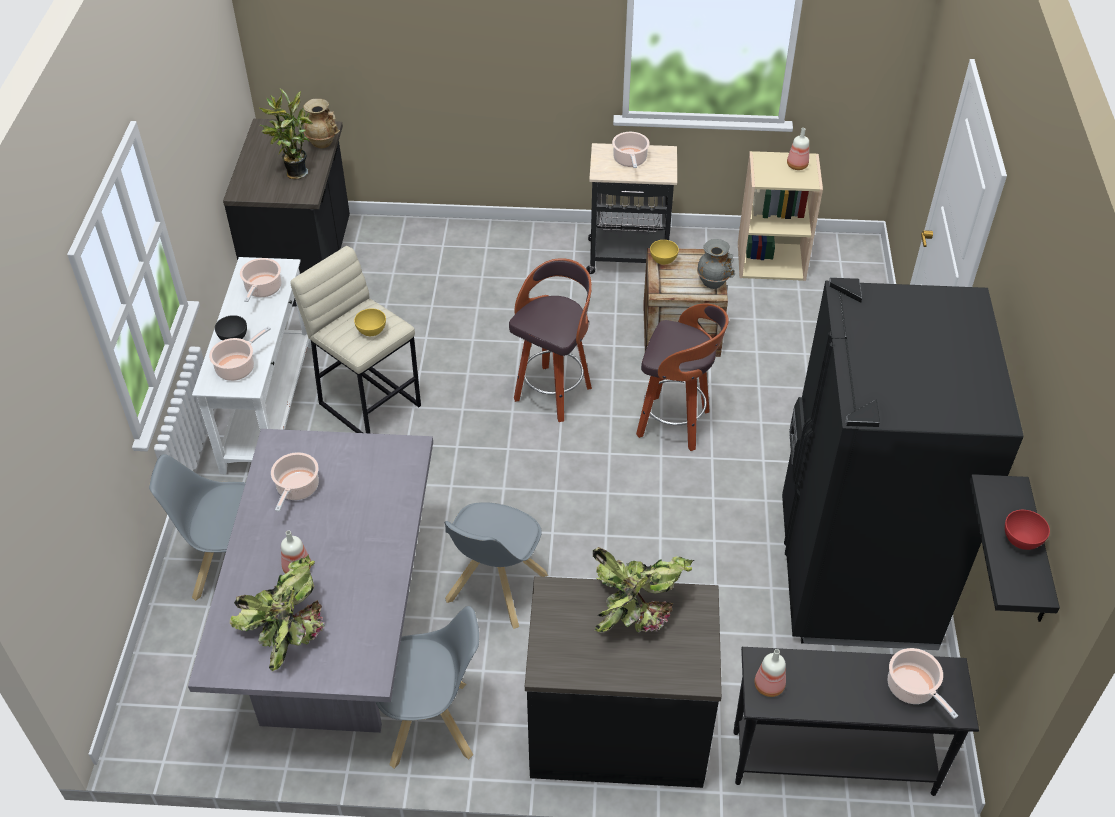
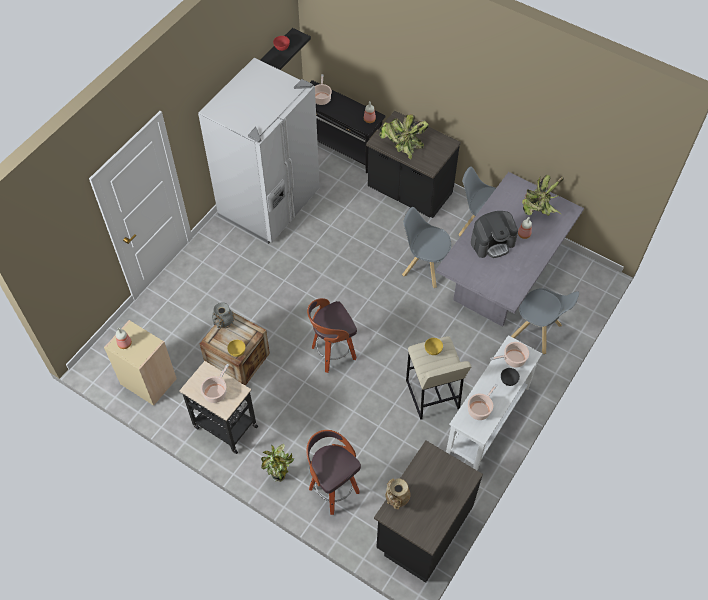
camera: 150 degrees left, 10 degrees up
potted plant [258,88,313,179] -> potted plant moved to [261,444,294,482]
cooking pot [271,452,319,512] -> none
grey chair [444,502,548,629] -> grey chair turned 120 degrees counterclockwise [402,207,451,288]
stool [636,304,729,451] -> stool moved to [306,430,361,515]
black fridge [782,277,1023,650] -> white fridge [198,58,320,244]
none -> coffee machine [471,211,518,258]

